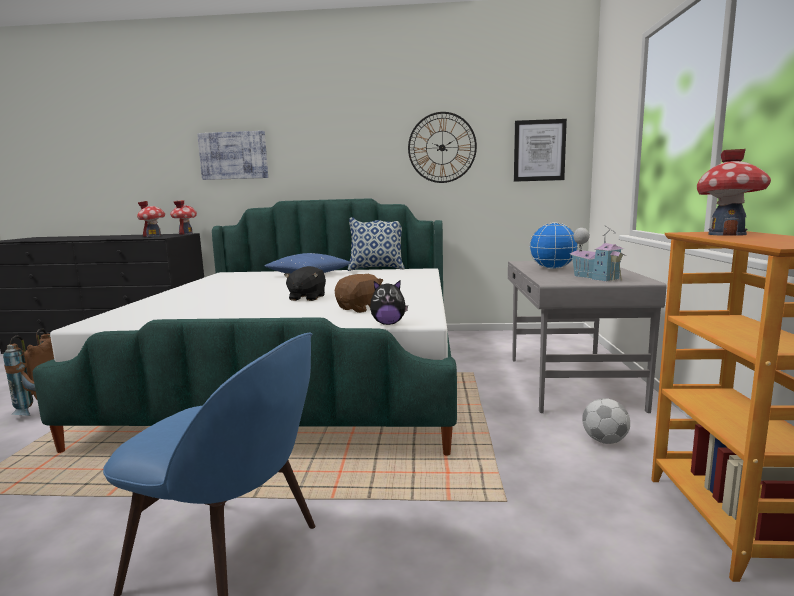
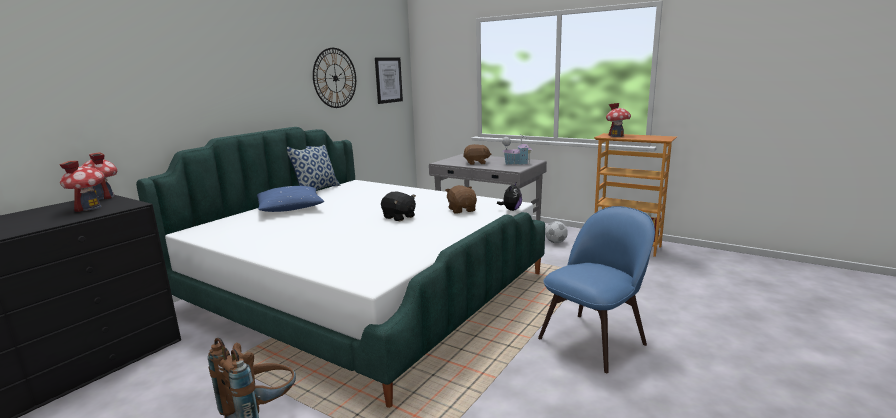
camera: 60 degrees left, 5 degrees up
picture [197,131,268,180] -> none
globe [529,222,578,269] -> brown plush toy [463,144,491,165]

